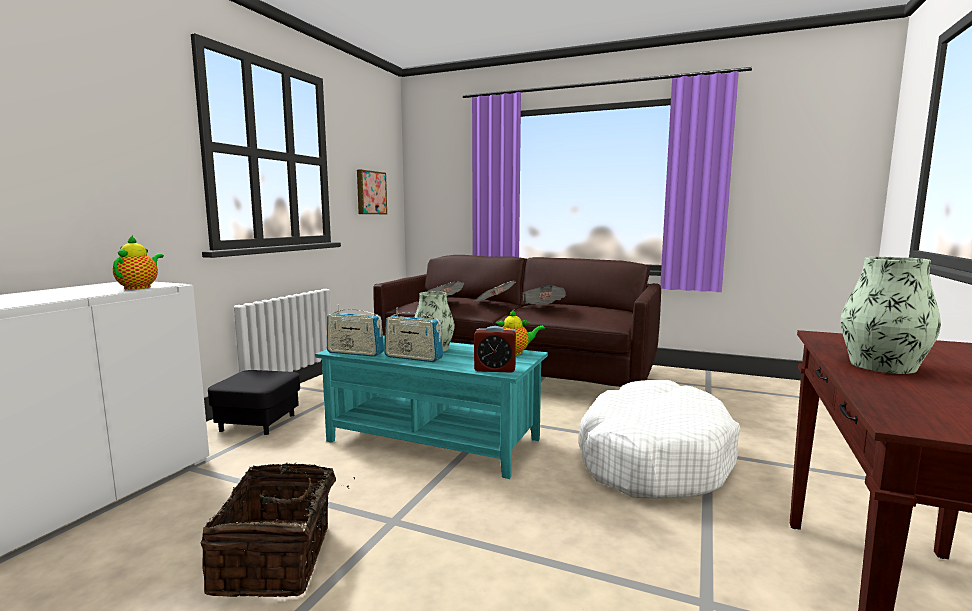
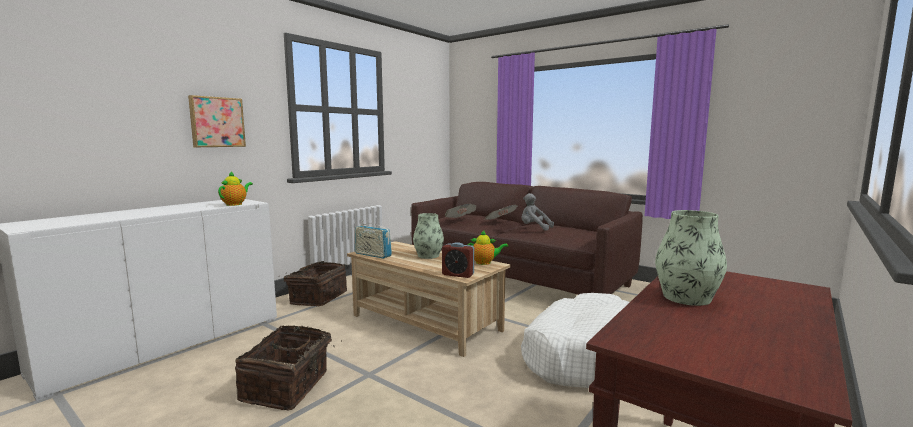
camera: 15 degrees right, 0 degrees up
black ottoman [208,370,300,435] -> basket [279,261,347,306]
turquoise coffee table [315,335,548,479] -> beige coffee table [347,241,510,357]
picture [357,169,387,214] -> picture moved to [188,95,246,147]
radio [384,307,443,362] -> none
newspaper [523,285,567,305] -> grey plush toy [522,193,554,231]

